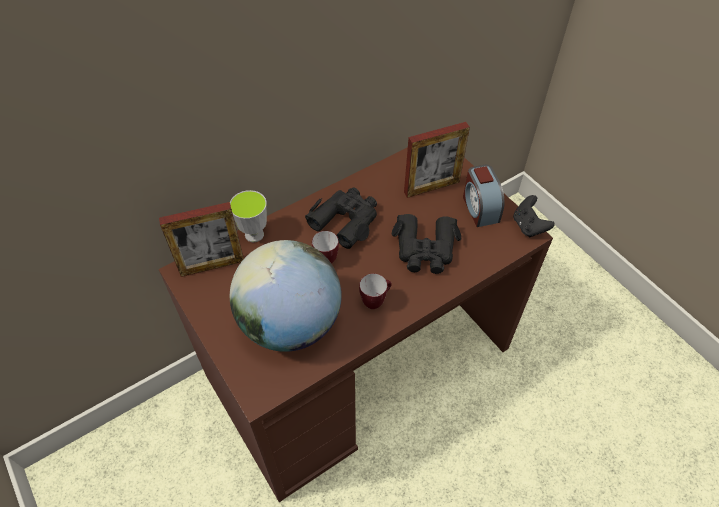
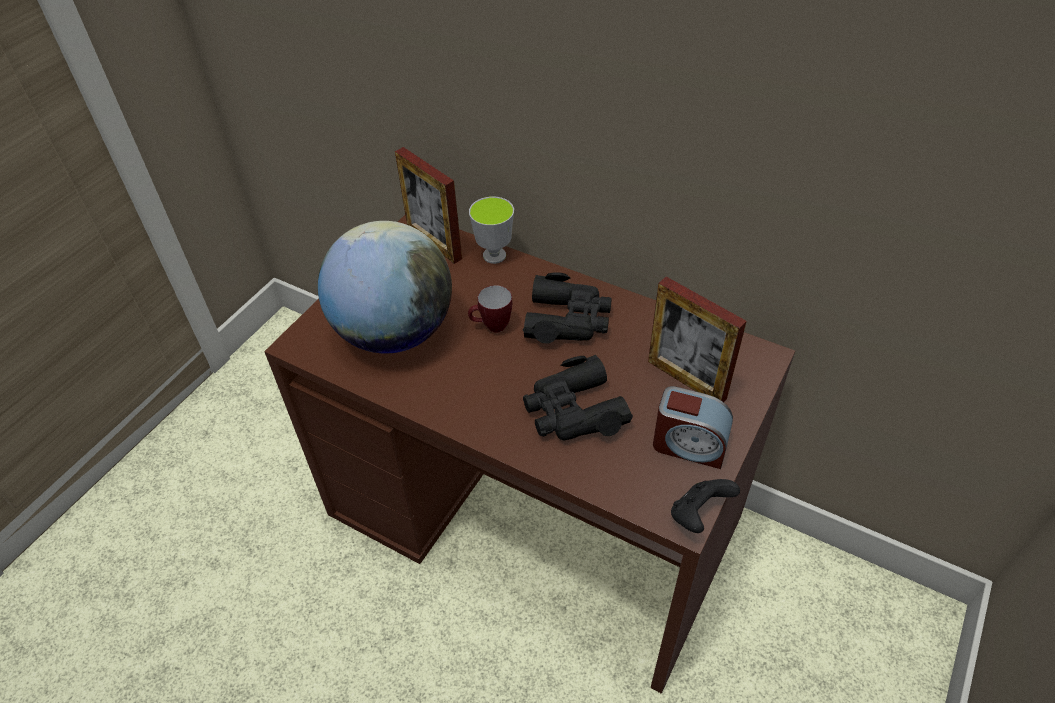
camera: 65 degrees right, 5 degrees down
mug [359,273,392,309] -> none
alarm clock [463,165,505,227] -> alarm clock turned 120 degrees counterclockwise [653,386,733,469]

